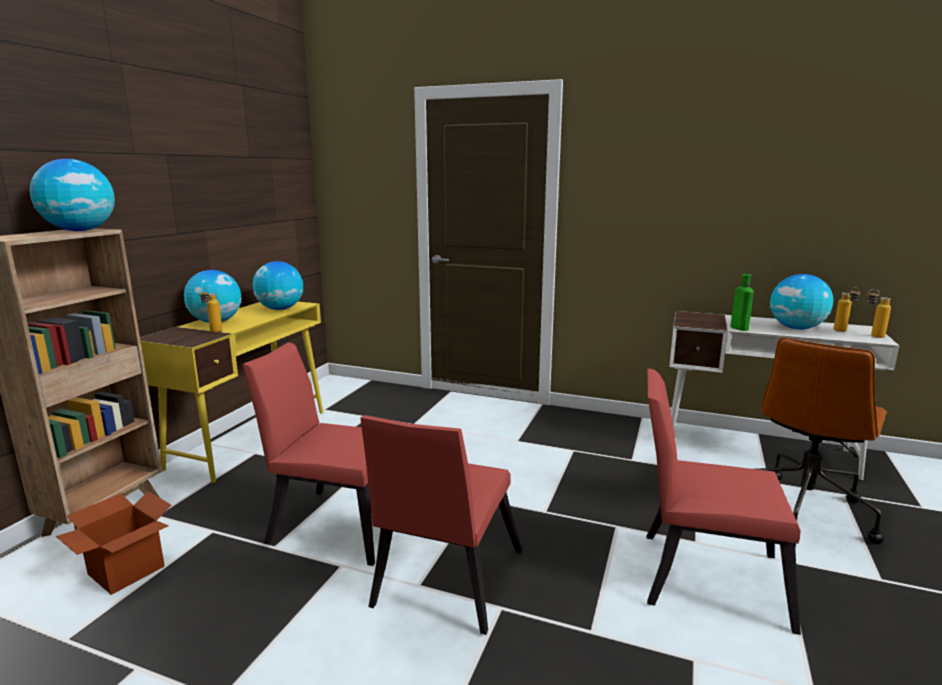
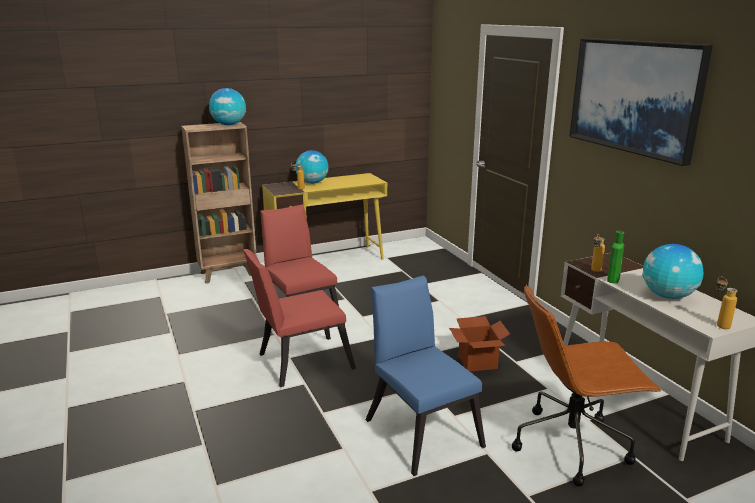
camera: 45 degrees right, 5 degrees up
cardboard box [56,491,172,595] -> cardboard box moved to [449,316,510,371]
globe [253,261,304,310] -> none
red chair [646,368,801,635] -> blue chair [365,275,486,476]
bottle [833,287,860,332] -> bottle moved to [591,235,605,272]
none -> picture [569,38,713,166]

